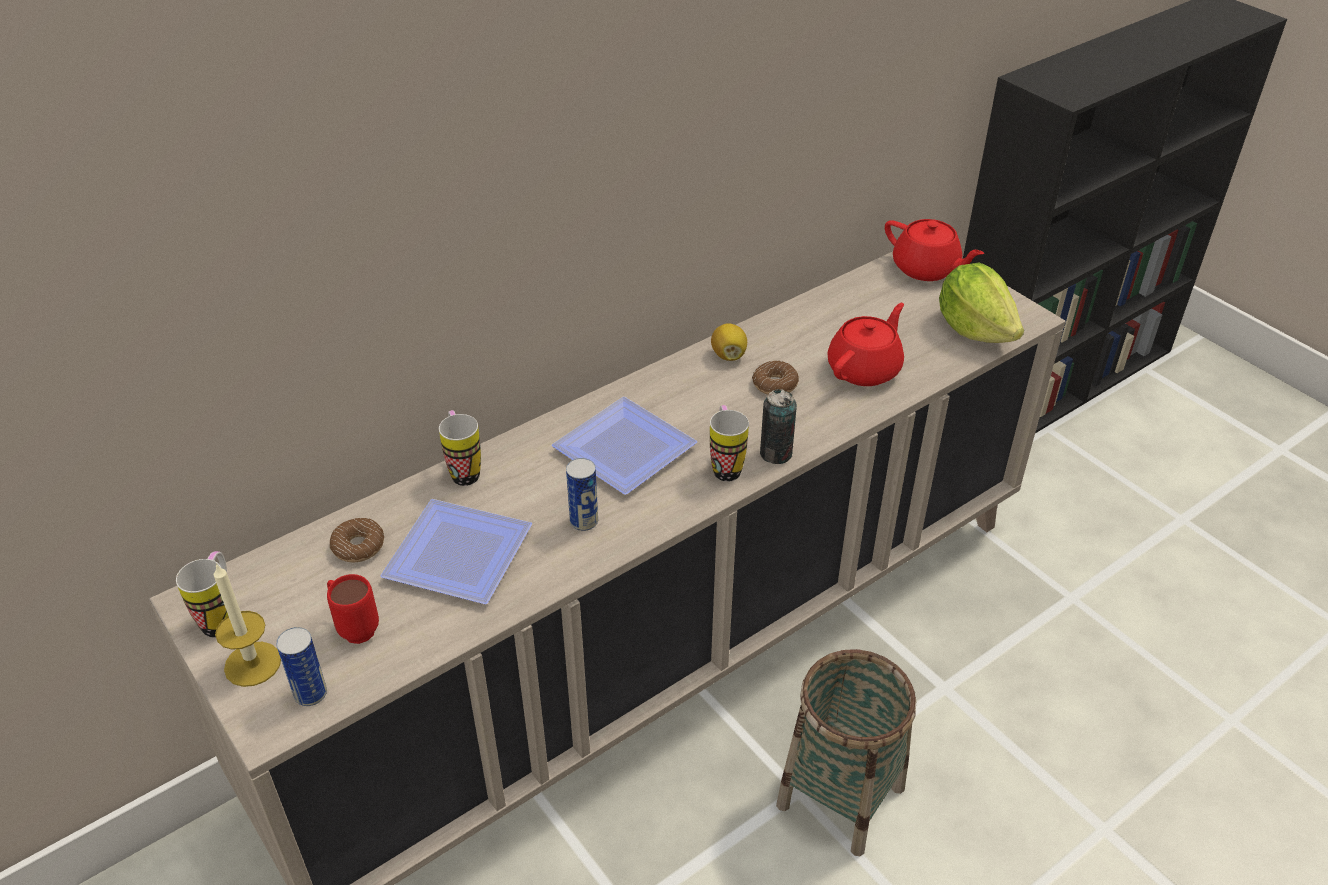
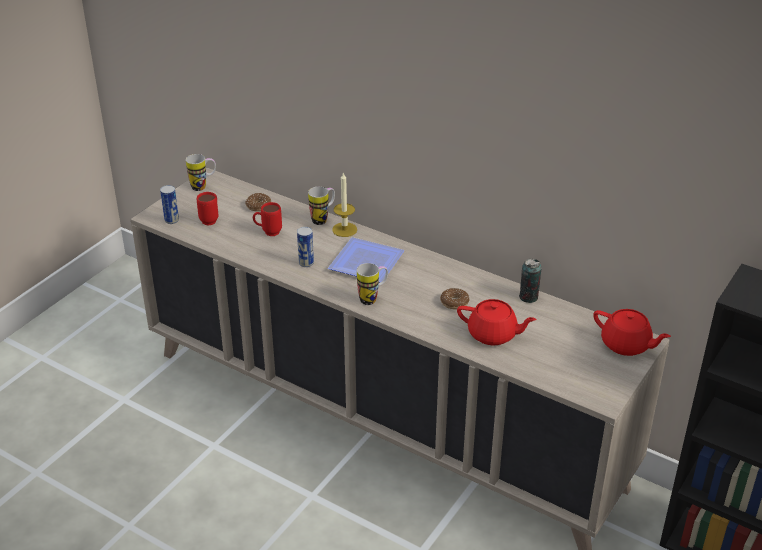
camera: 70 degrees right, 5 degrees down
candle [214,563,281,687] -> candle moved to [332,172,357,237]
plate [380,499,532,604] -> red mug [253,202,282,236]
lemon [711,323,747,361] -> none
can [760,389,797,464] -> can moved to [519,259,542,303]
basket [776,649,916,856] -> none
red teapot [885,219,984,281] -> red teapot turned 75 degrees counterclockwise [593,309,671,356]
lettuce [939,262,1024,343] -> none

